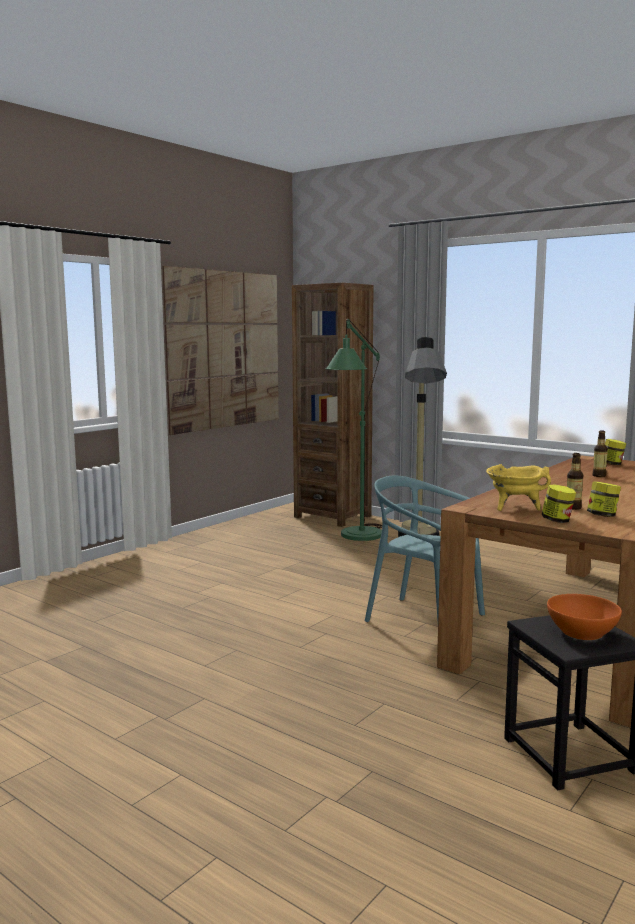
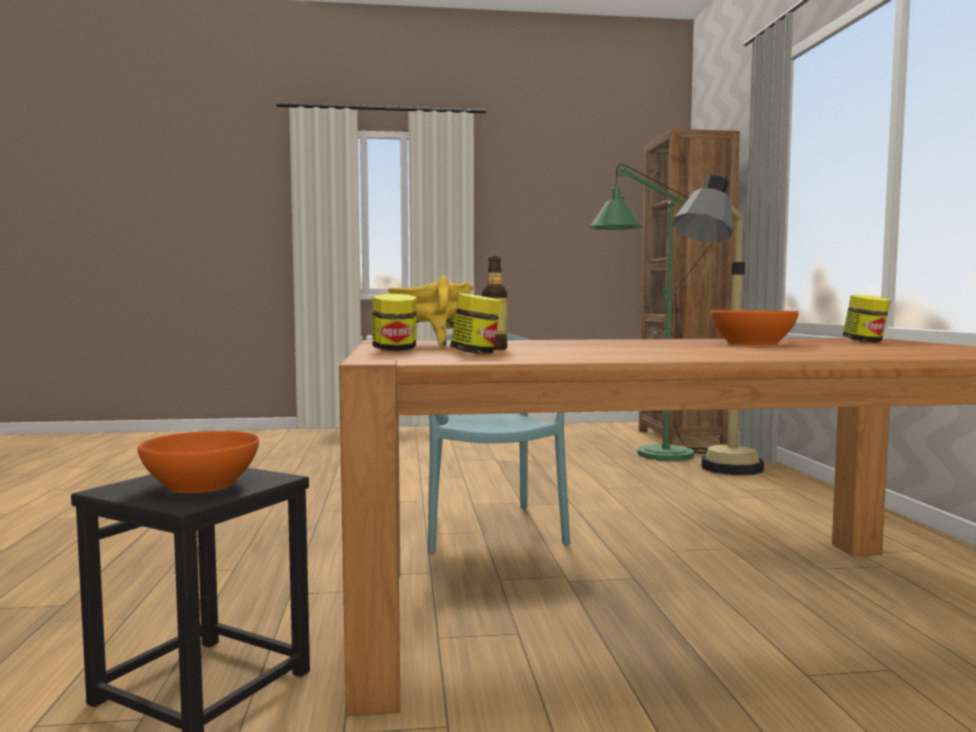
camera: 45 degrees right, 5 degrees down
picture [162,266,279,435] -> none
bottle [593,430,608,477] -> orange bowl [710,310,799,345]

